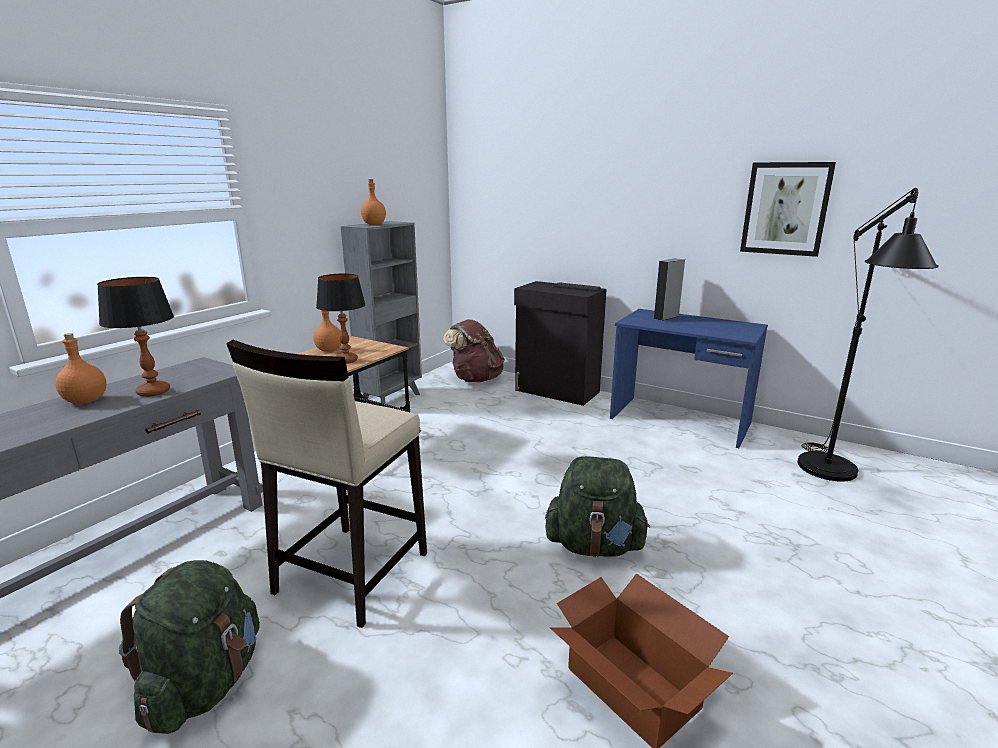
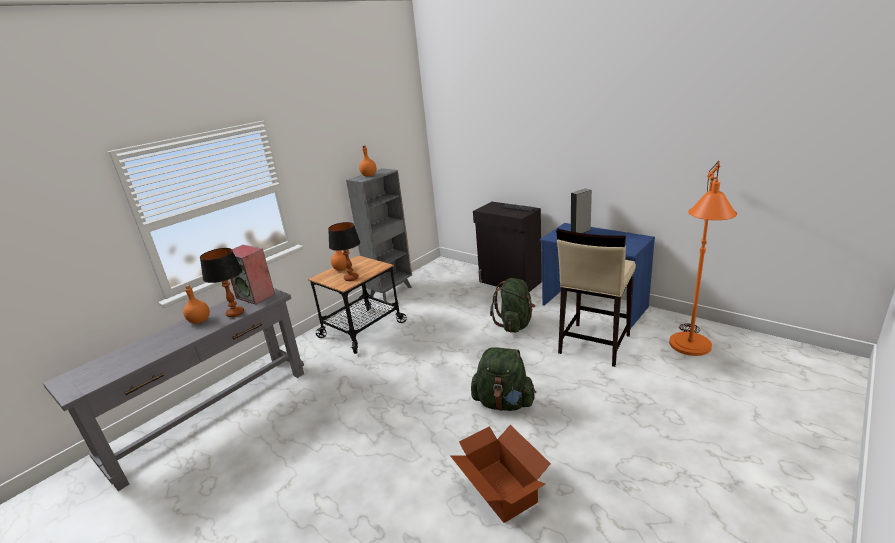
camera: 10 degrees right, 5 degrees up
green backpack [119,560,260,734] -> green backpack moved to [490,278,536,333]
beige stool [226,340,427,628] -> beige stool moved to [556,229,636,367]
brown backpack [443,319,505,382] -> none
picture [740,162,836,257] -> none
black floor lamp [798,188,939,482] -> orange floor lamp [669,161,737,356]
none -> speaker [230,245,275,305]

